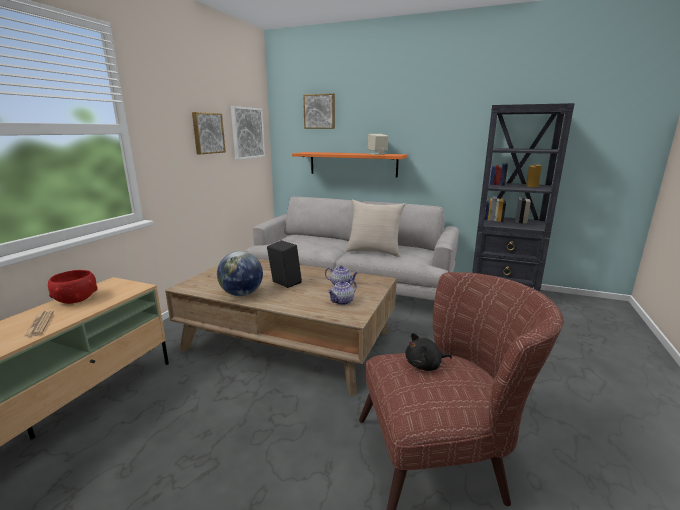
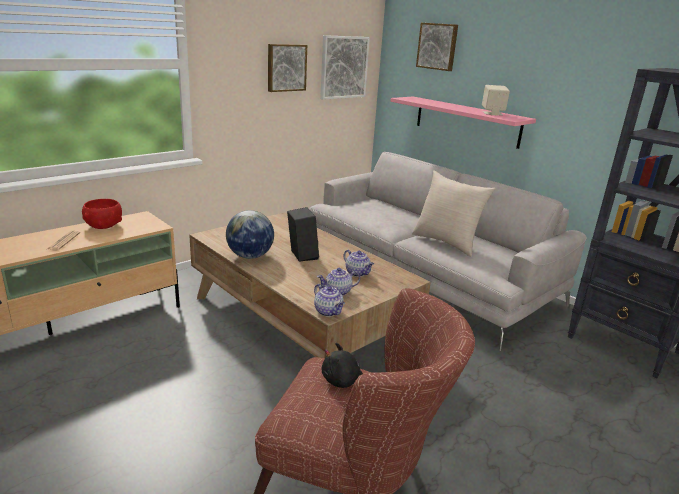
camera: 25 degrees right, 5 degrees up
orange shelf [292,152,407,178] -> pink shelf [390,96,536,149]
none -> teapot [314,284,345,317]

